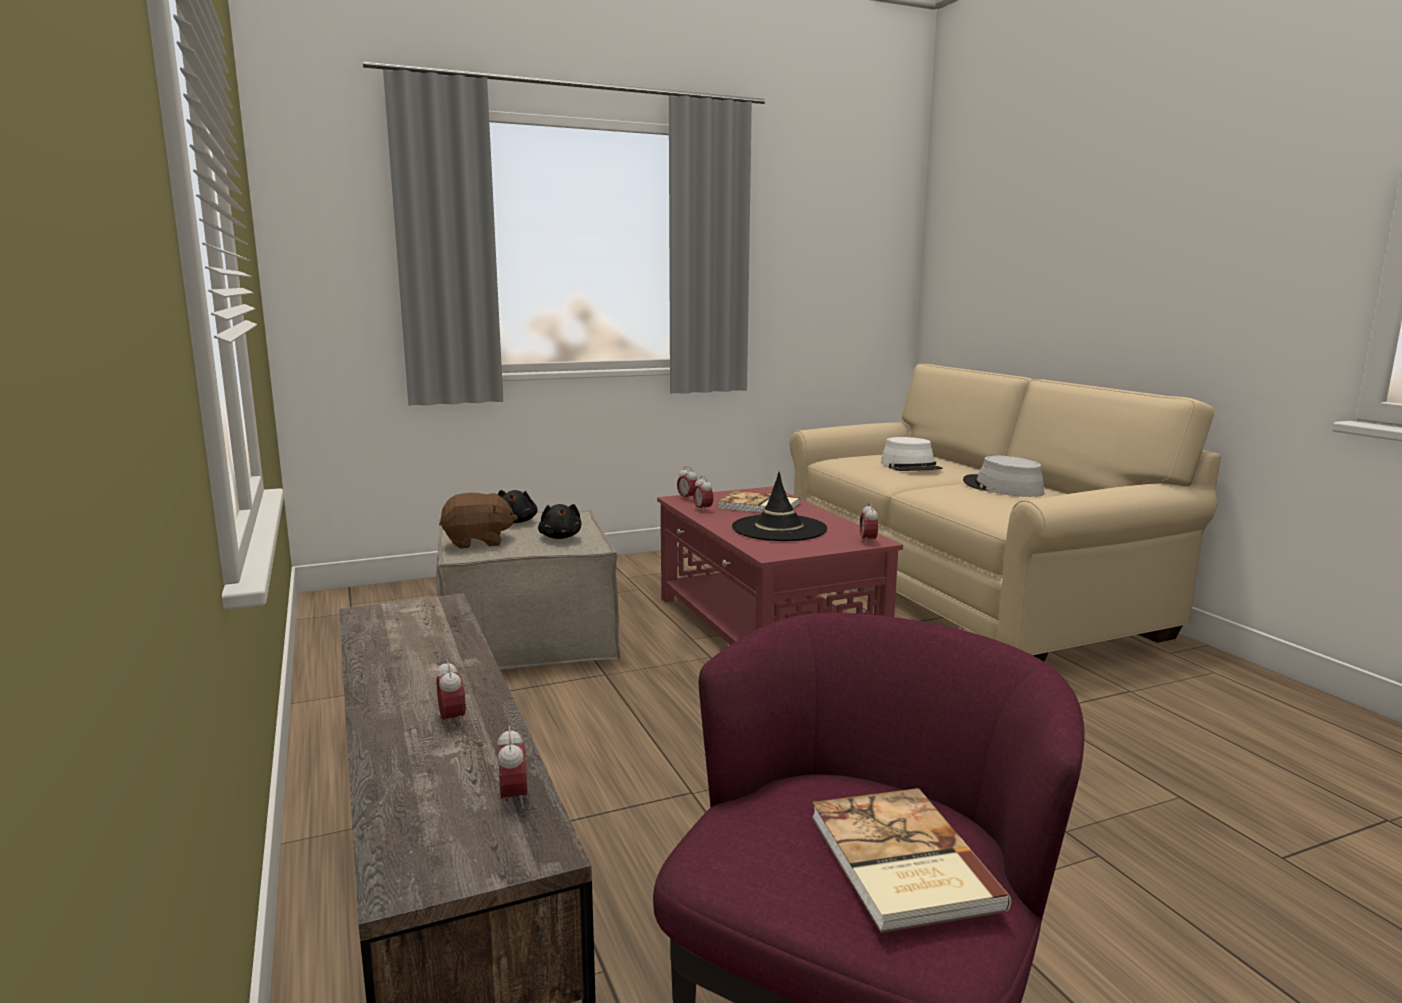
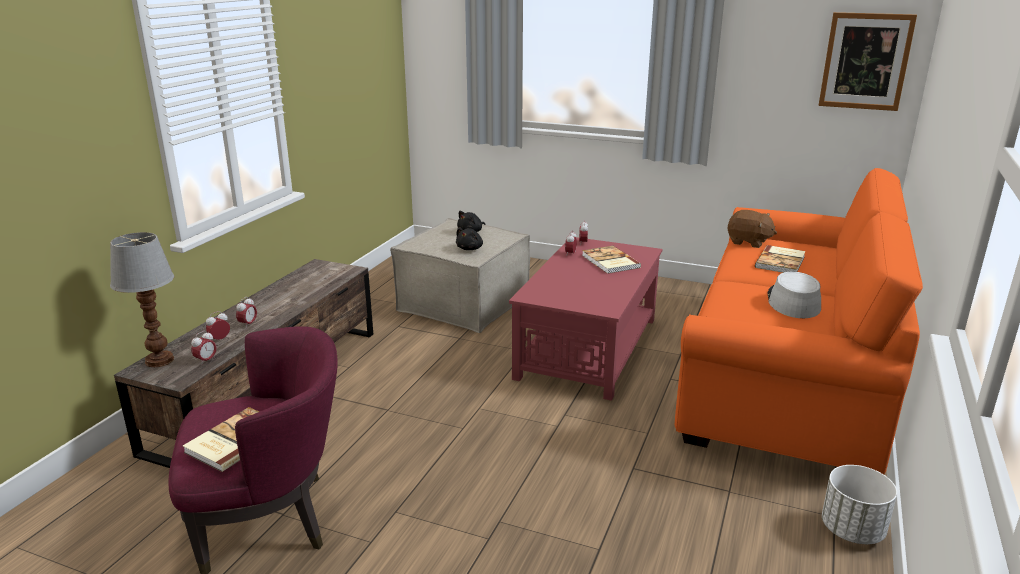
camera: 45 degrees right, 10 degrees up
brown plush toy [439,493,518,549] -> brown plush toy moved to [727,210,777,248]
black hat [732,472,827,541] -> none
beige sofa [789,364,1221,661] -> orange sofa [675,168,923,474]
alarm clock [860,502,878,544] -> alarm clock moved to [206,311,230,340]
white hat [881,437,942,471] -> book [755,245,806,273]
none -> table lamp [110,232,174,367]
none -> picture [818,12,917,111]
none -> white planter [822,465,897,544]

